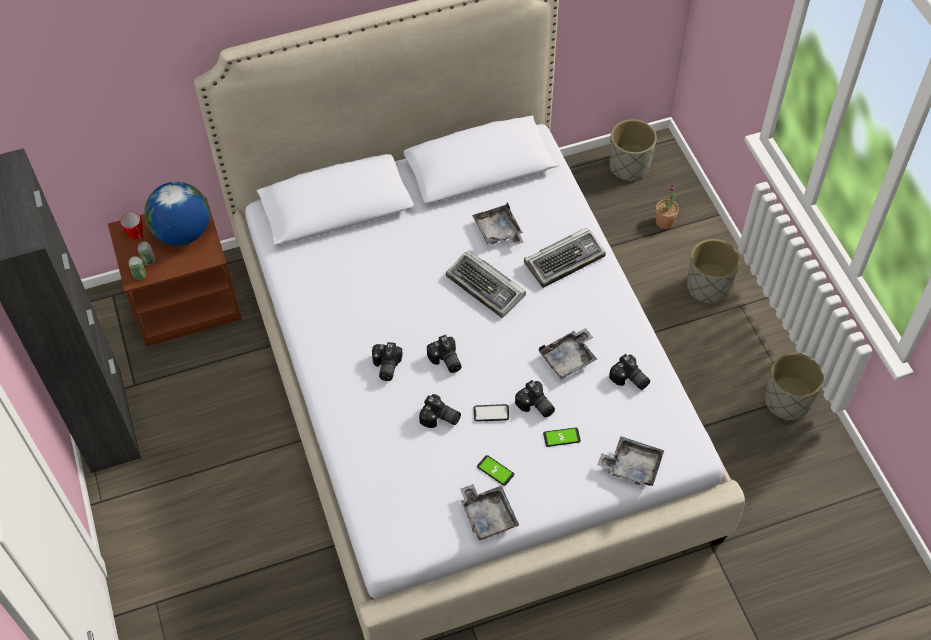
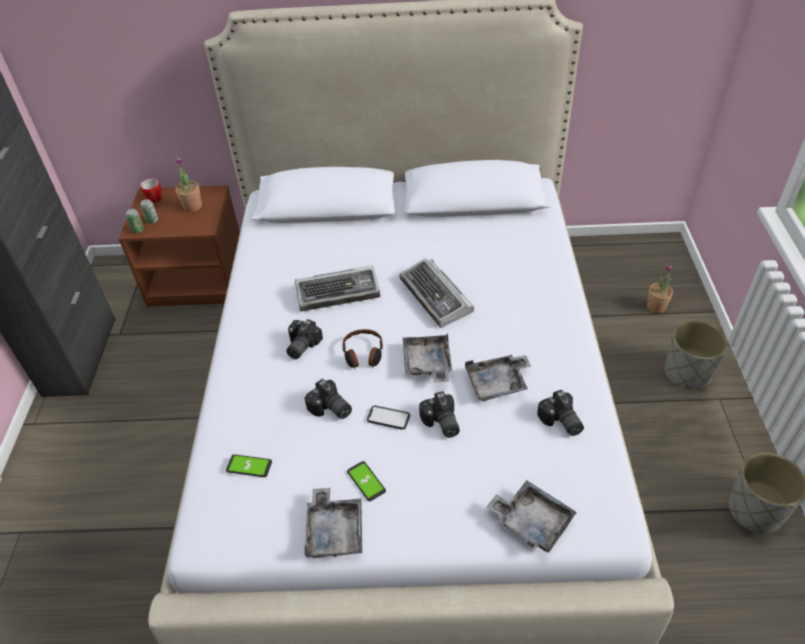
camera: 20 degrees right, 10 degrees down
globe [144,182,210,246] -> potted plant [176,157,202,212]
camera [427,335,461,373] -> headphones [343,329,383,369]
grey tray [472,202,524,246] -> grey tray moved to [403,332,452,383]
keyboard [524,228,606,288] -> keyboard moved to [295,266,381,311]
phone [543,427,581,447] -> phone moved to [226,454,272,477]
grey planter [610,119,657,182] -> none

